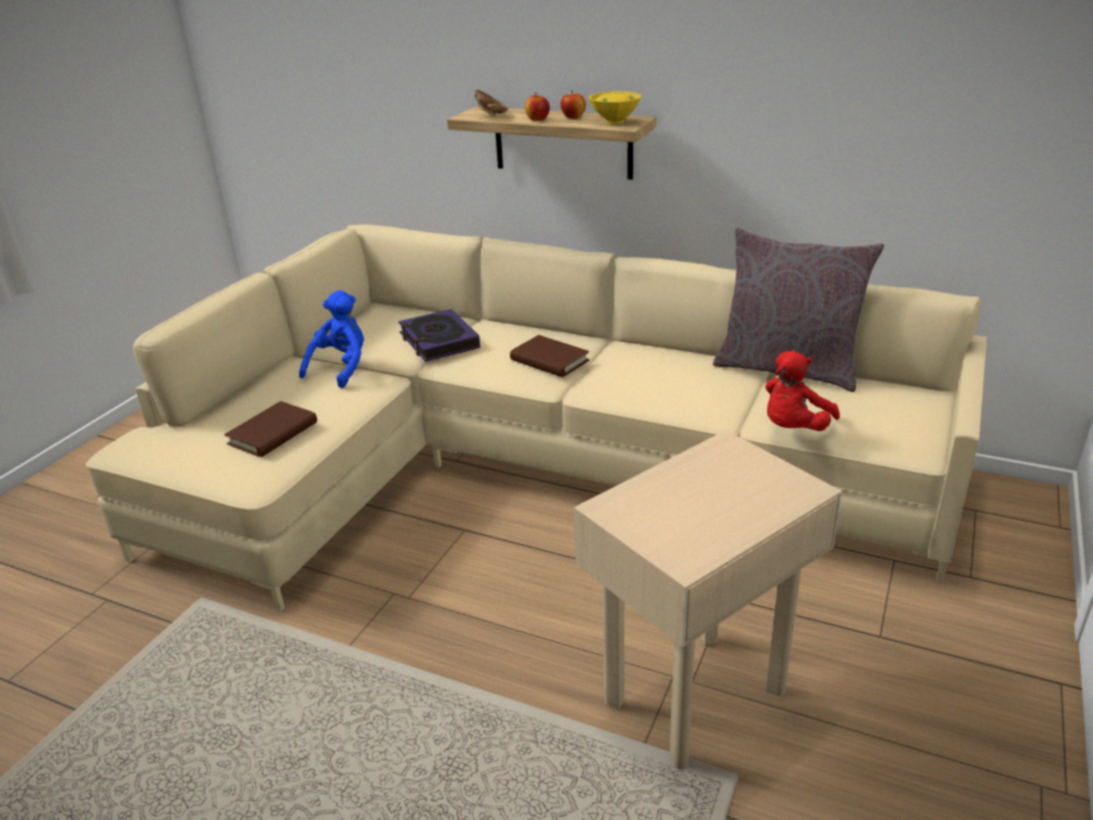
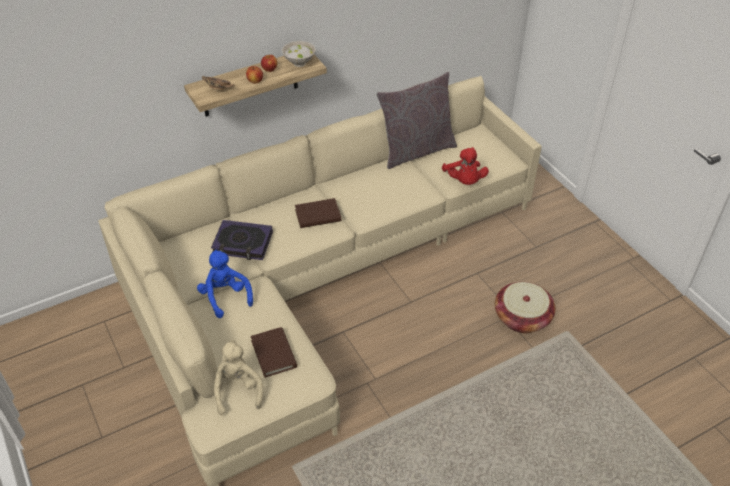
camera: 55 degrees left, 15 degrees up
beige side table [574,430,842,769] -> basket [495,282,555,333]
yellow bowl [588,91,642,124] -> white bowl [282,41,316,67]
none -> beige plush toy [214,340,263,415]

